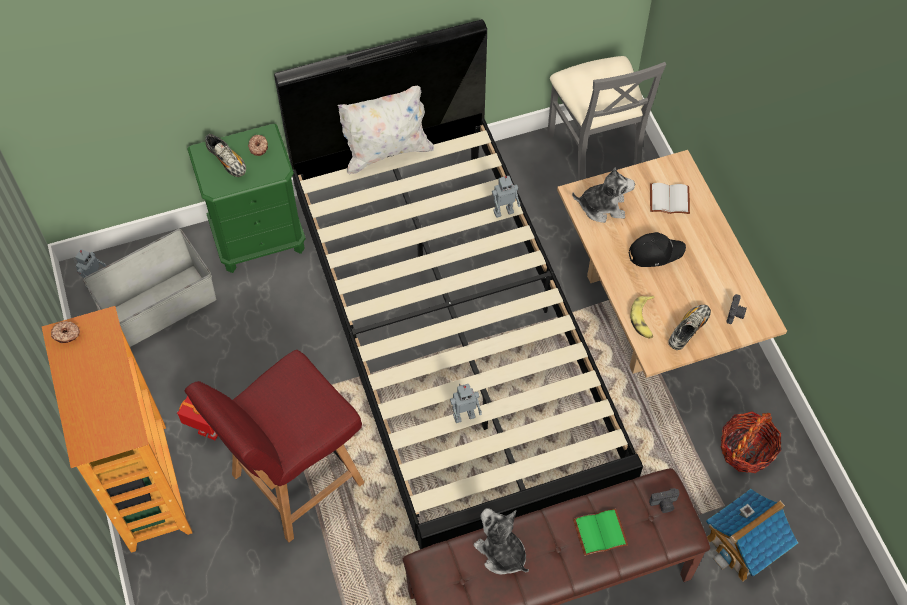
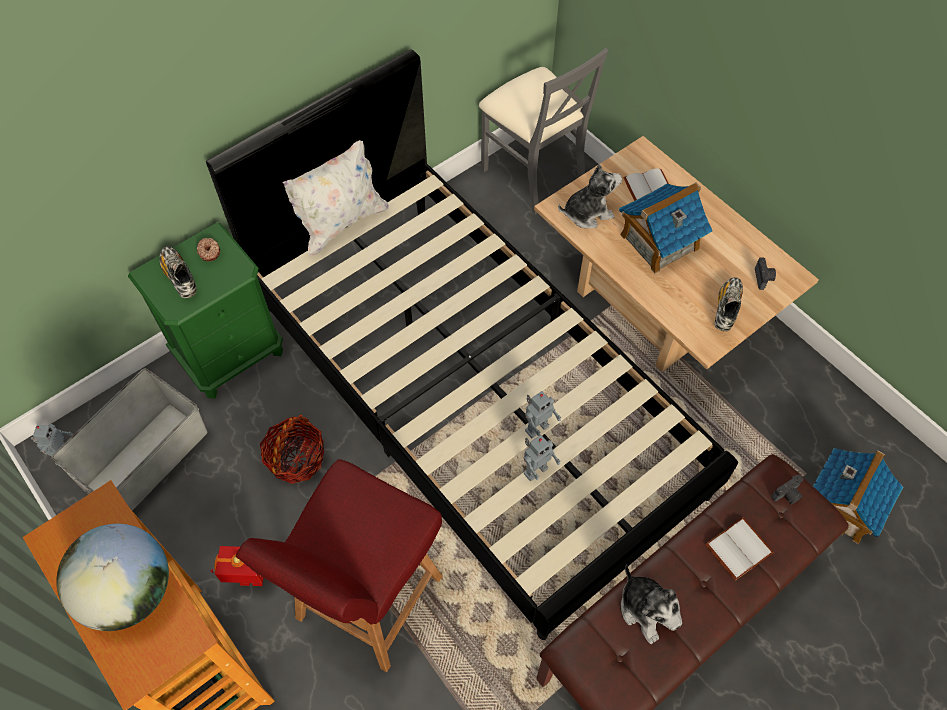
camera: 20 degrees left, 0 degrees up
donut [51,321,80,343] -> none
shoe [205,134,246,177] -> shoe turned 150 degrees counterclockwise [159,246,197,298]
plush toy [474,508,529,575] -> plush toy turned 150 degrees counterclockwise [621,564,682,644]
toy robot [492,176,520,218] -> toy robot moved to [525,391,561,438]
green book [573,509,628,556] -> white book [705,517,774,581]
black cap [629,232,686,267] -> toy house [619,182,713,274]
banana [630,296,655,338] -> none
basket [721,412,781,473] -> basket moved to [260,415,324,484]
none -> globe [56,524,169,631]

